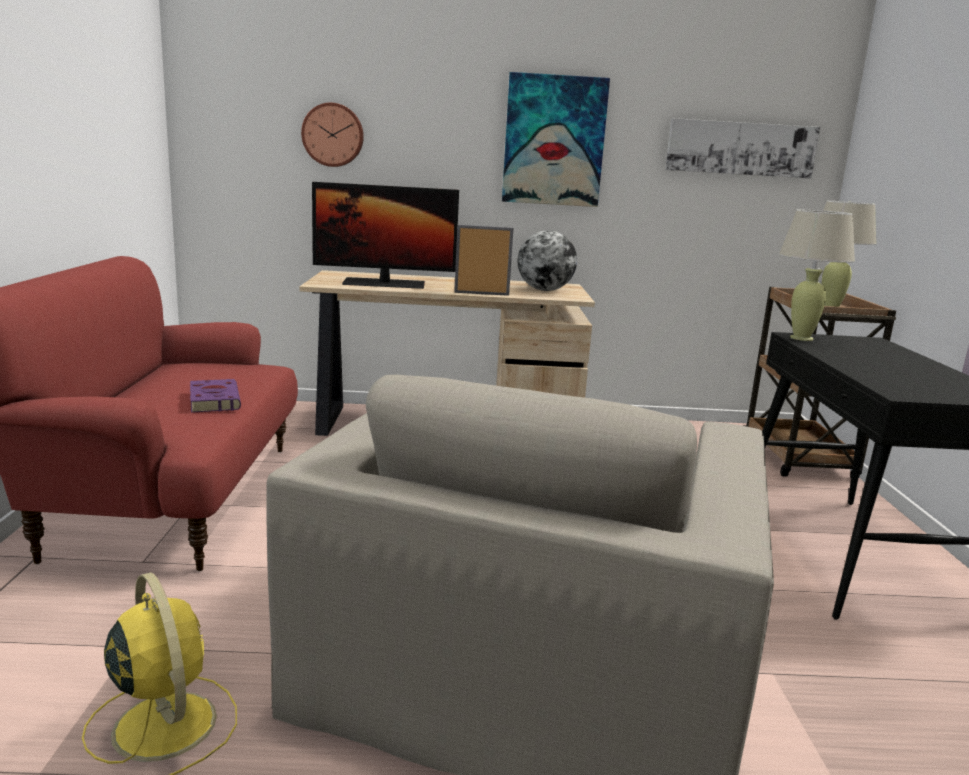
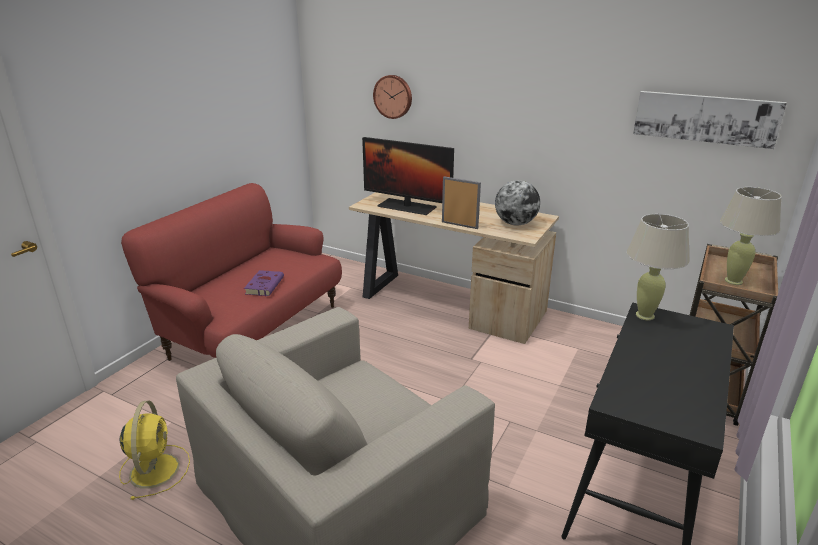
camera: 30 degrees right, 10 degrees up
picture [502,72,610,207] -> none

